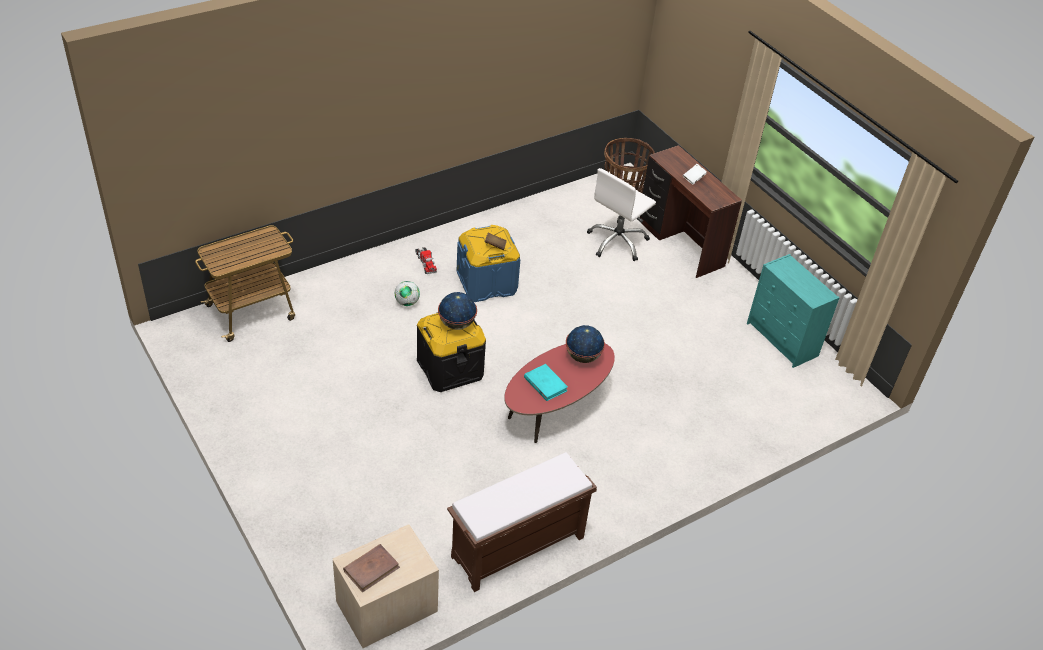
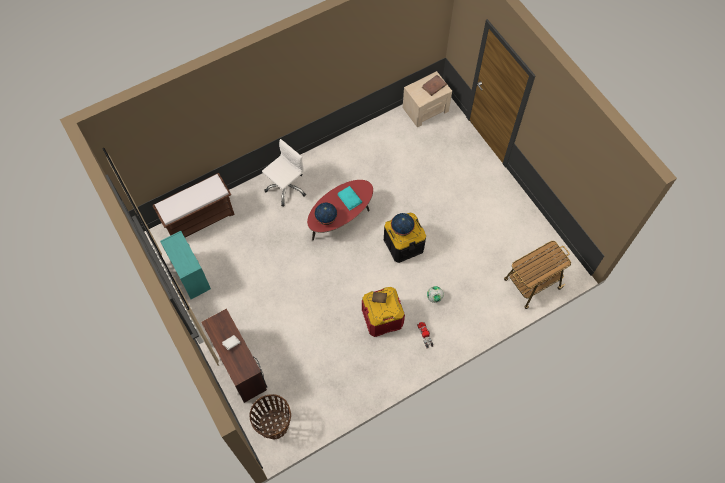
camera: 175 degrees left, 20 degrees up
brown bench [447,452,597,592] -> brown bench moved to [153,173,235,238]
blue storage box [457,225,520,302] -> red storage box [362,287,405,337]
white office chair [587,168,656,261] -> white office chair moved to [262,139,306,206]

